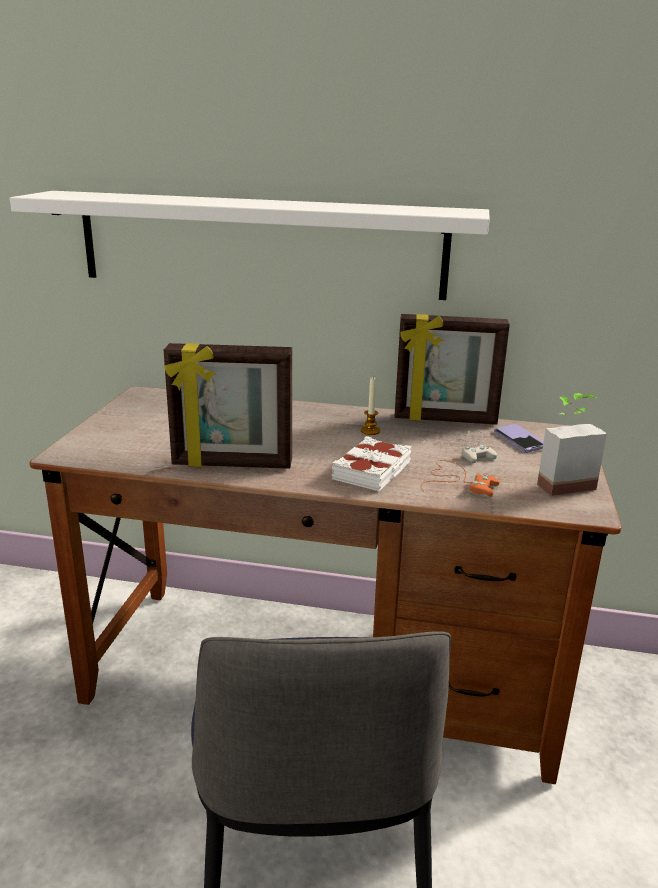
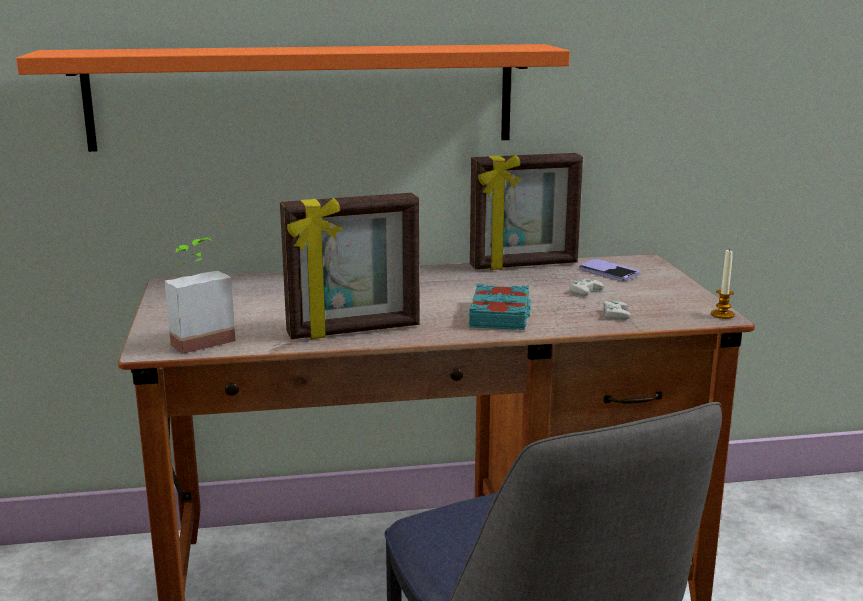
camera: 20 degrees left, 5 degrees down
white shelf [10,191,489,300] -> orange shelf [16,44,570,152]
white book [332,436,411,491] -> turquoise book [468,284,531,330]
candle [361,377,380,435] -> candle moved to [711,248,735,319]
orange game controller [421,460,500,497] -> white game controller [555,296,631,323]
potted plant [537,393,607,496] -> potted plant moved to [165,237,235,354]

